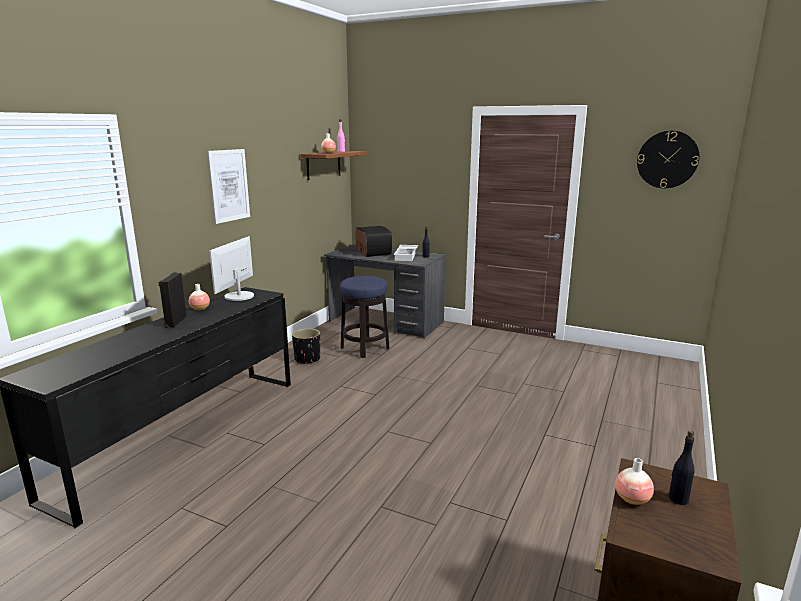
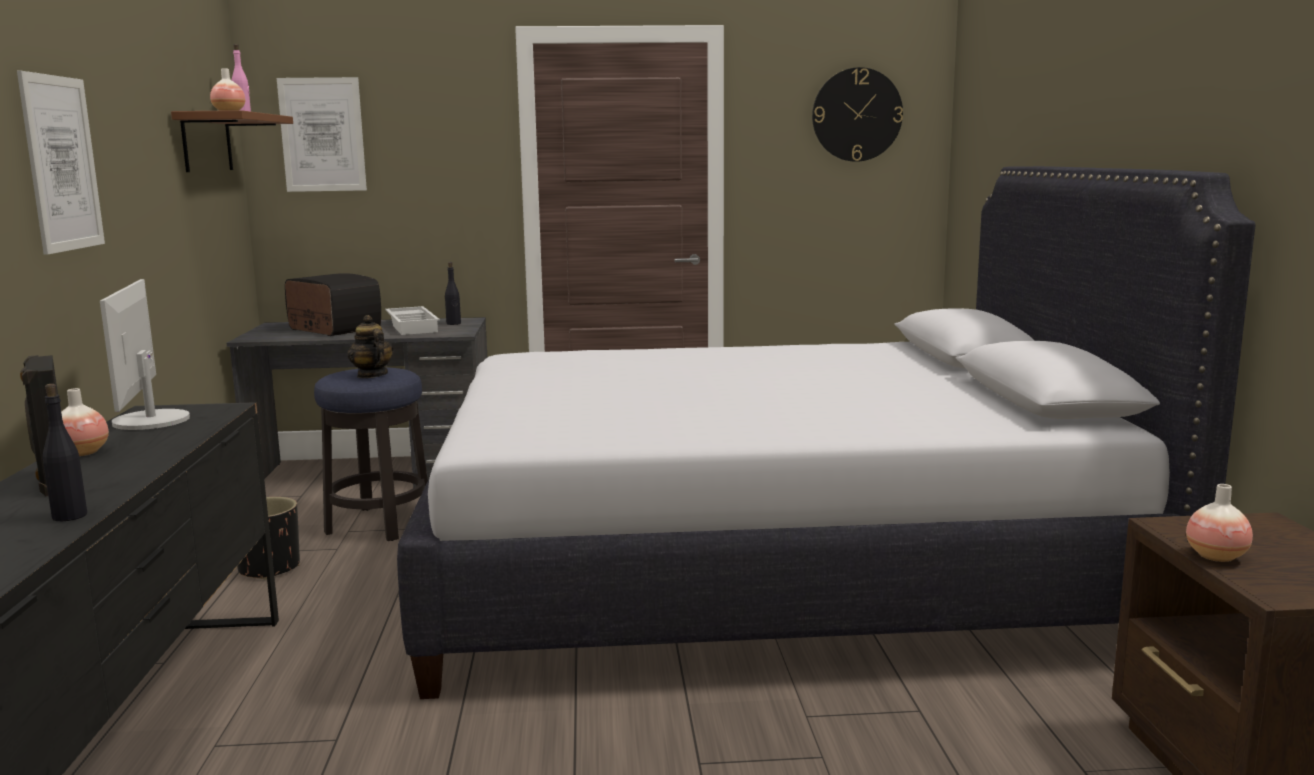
camera: 30 degrees left, 5 degrees down
black bottle [669,431,695,505] -> black bottle moved to [43,384,87,521]
none -> picture [277,77,367,192]
none -> teapot [347,315,393,378]
none -> white bed [397,166,1256,699]

